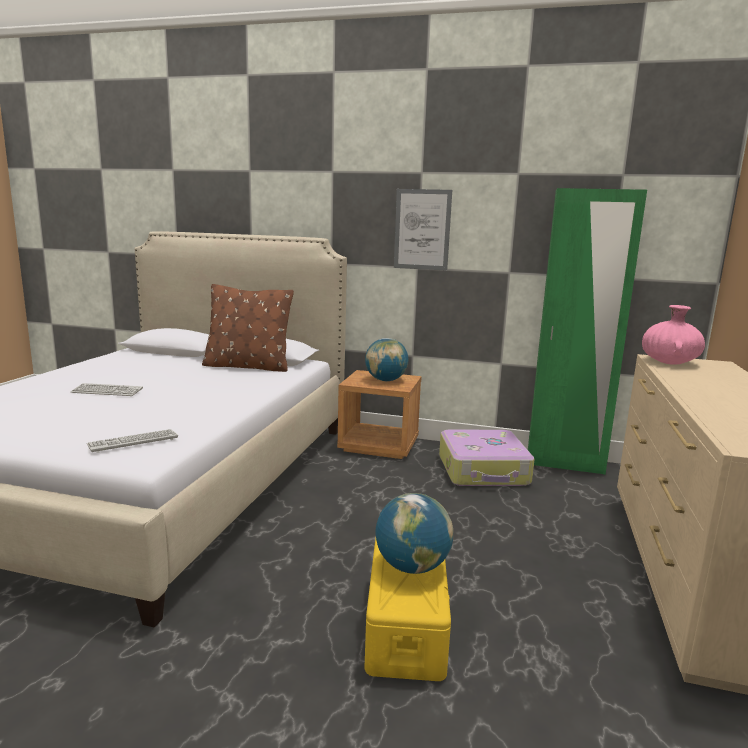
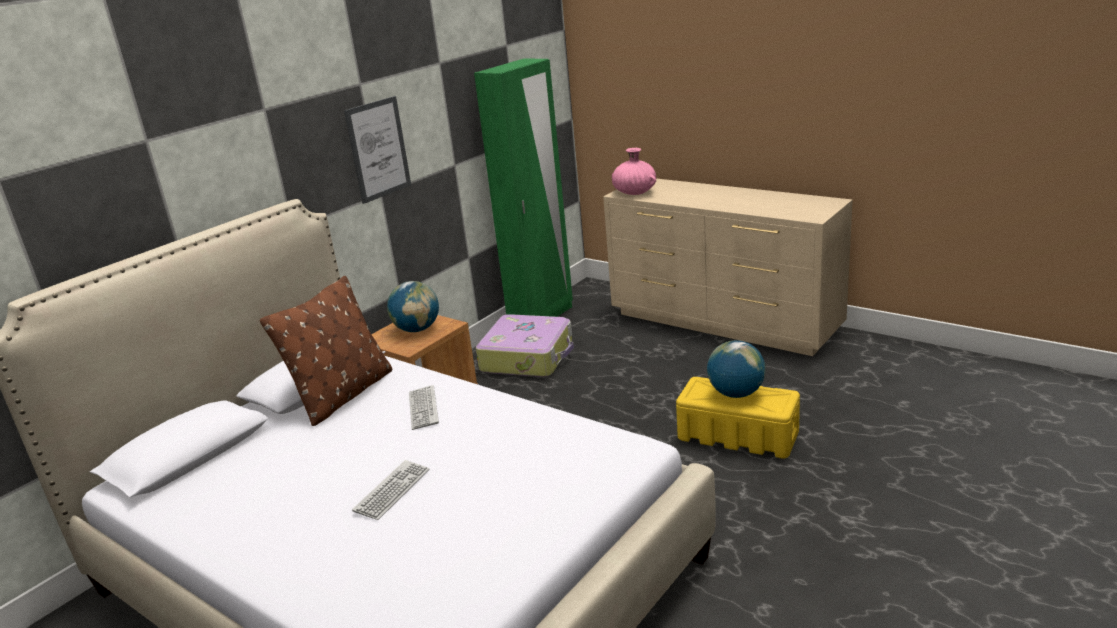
camera: 65 degrees left, 10 degrees up
keyboard [87,429,178,453] -> keyboard moved to [409,385,439,430]

